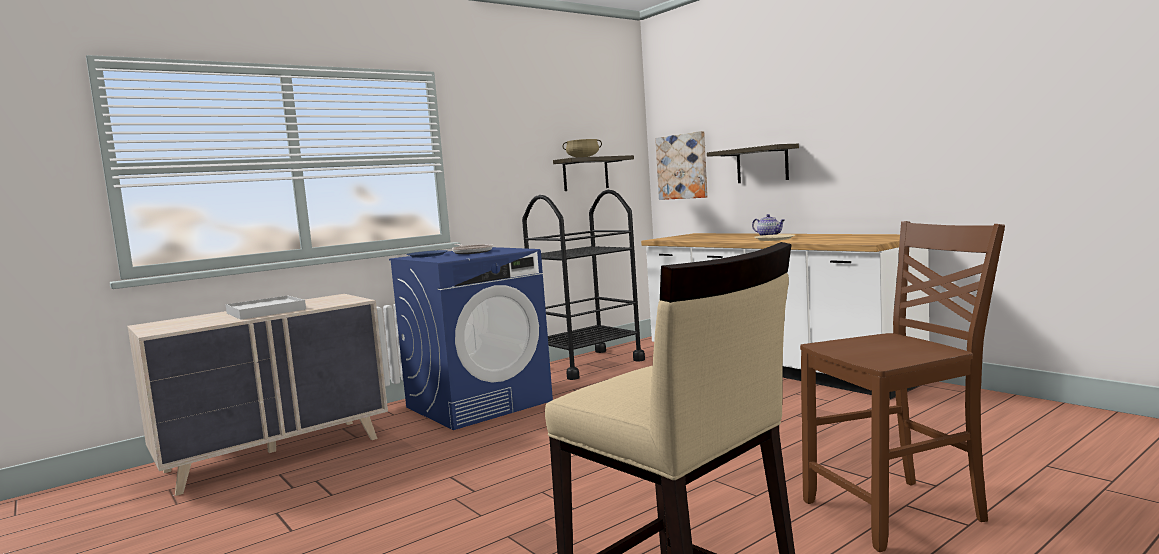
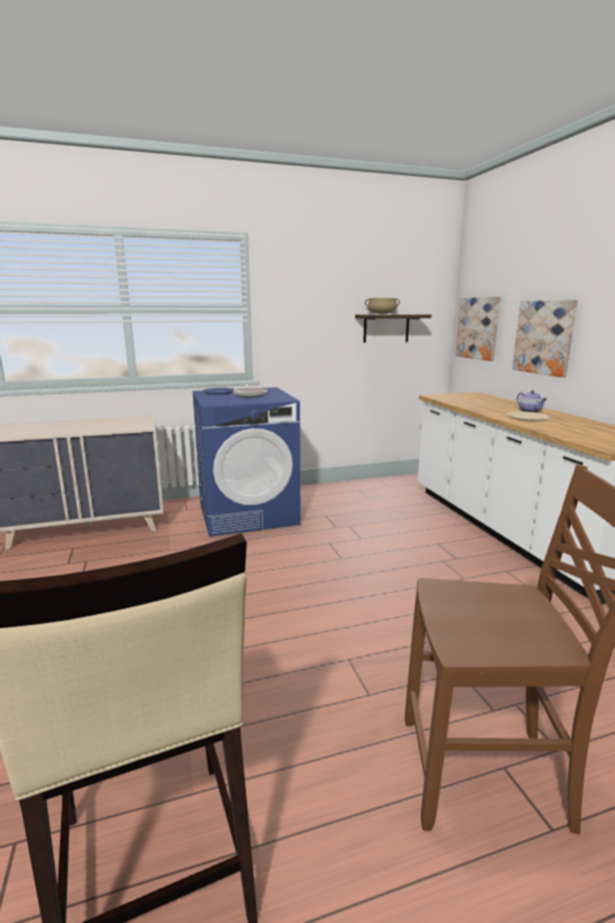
camera: 20 degrees right, 10 degrees up
white tray [226,295,306,320] -> none
black cart [522,190,645,380] -> none
shelf [707,144,799,183] -> picture [512,300,578,377]

